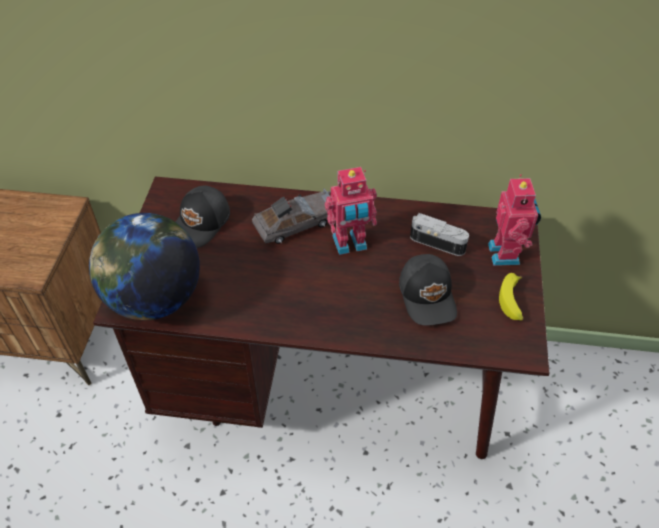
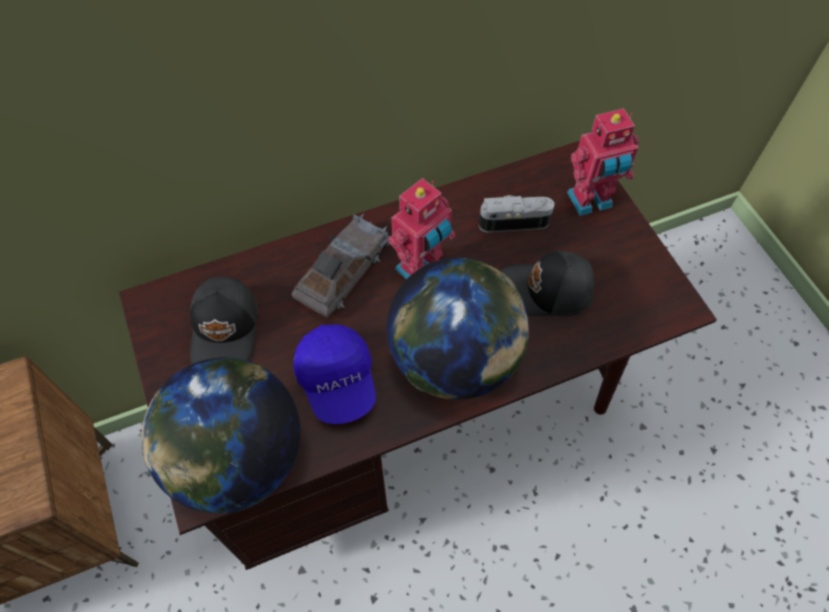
camera: 30 degrees left, 10 degrees up
black cap [399,254,457,325] -> black cap turned 135 degrees clockwise [501,251,594,316]
toy robot [488,174,541,266] -> toy robot turned 105 degrees clockwise [567,108,639,216]
banana [499,273,523,321] -> none
none -> blue cap [293,325,376,424]
none -> globe [387,257,529,400]

